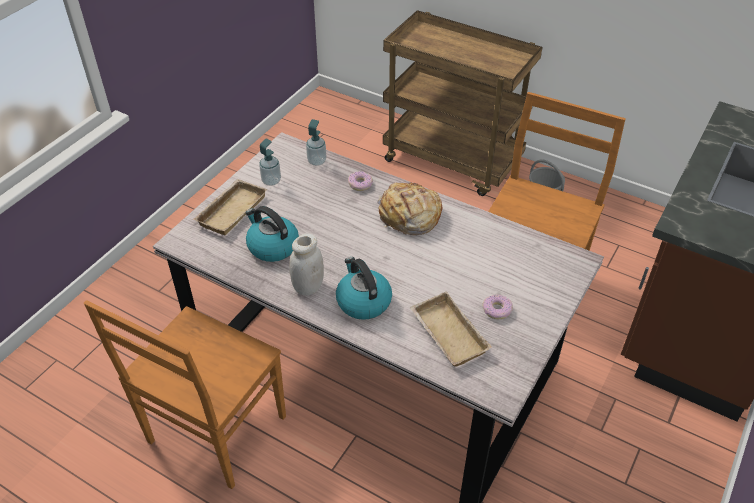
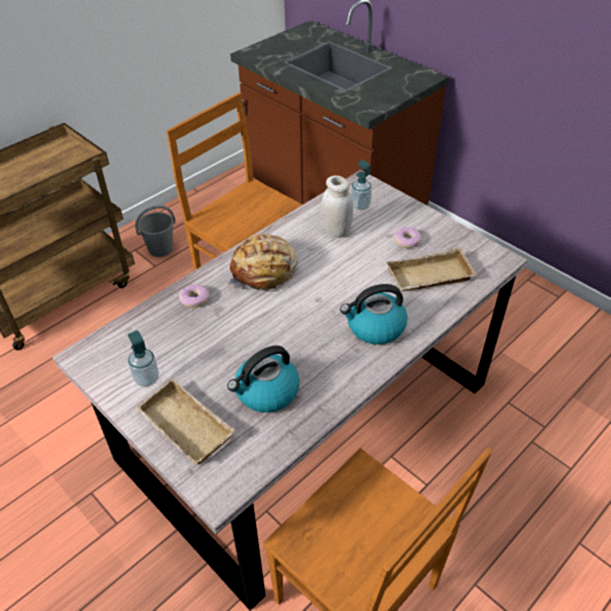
camera: 75 degrees left, 0 degrees up
white jar [289,233,324,295] -> white jar moved to [321,175,353,238]
soap dispenser [306,119,326,166] -> soap dispenser moved to [351,160,372,210]

